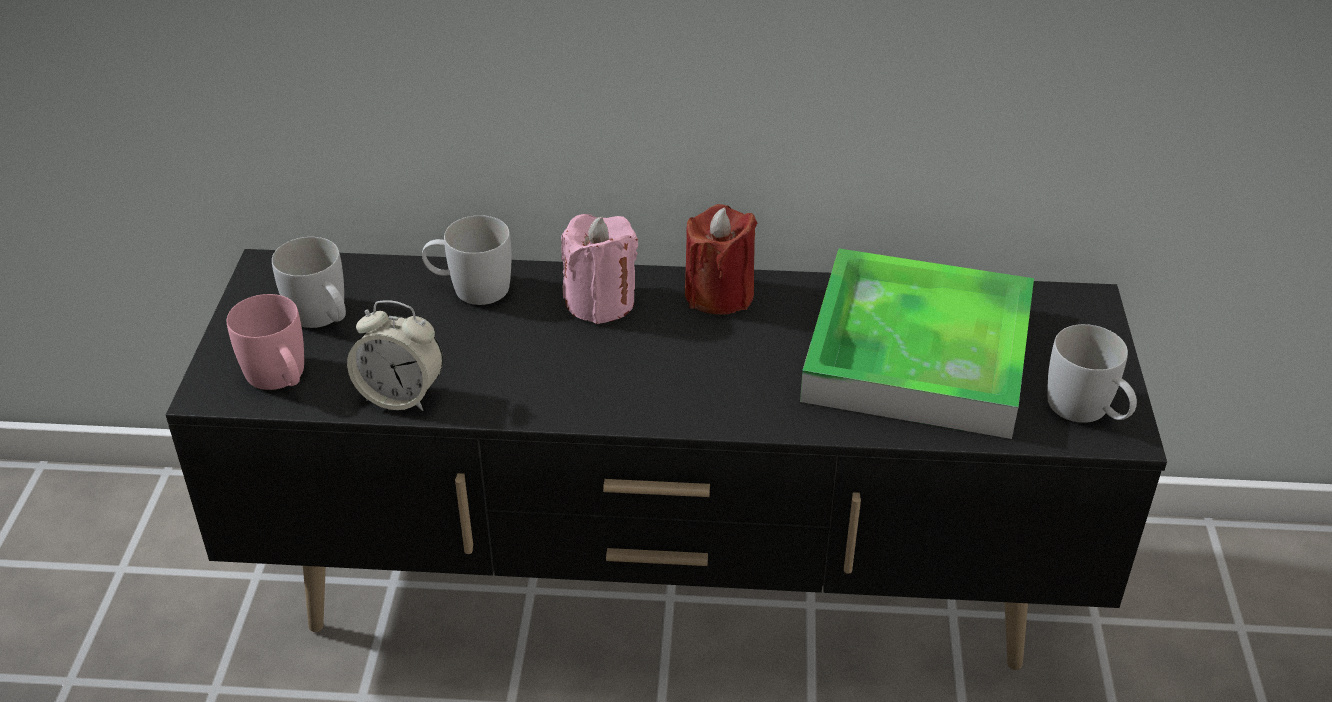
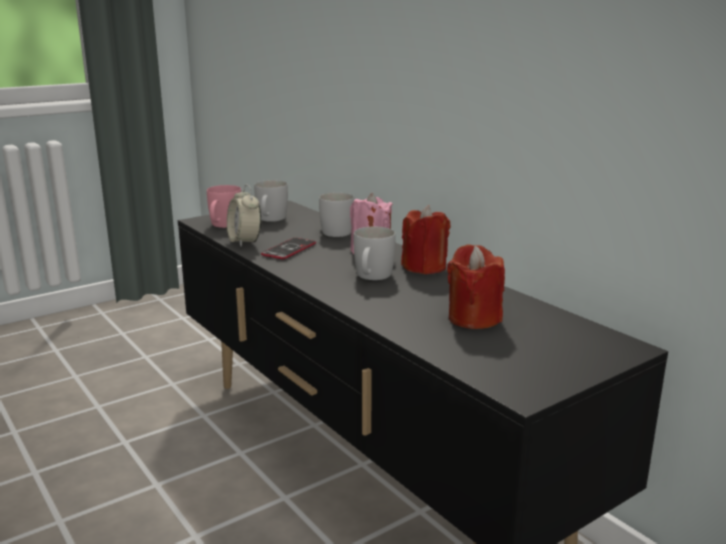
camera: 50 degrees right, 20 degrees down
tray [800,249,1034,439] -> red candle [447,244,505,329]
white mug [1047,324,1137,423] -> white mug moved to [354,227,396,280]
none -> phone [261,238,316,259]

